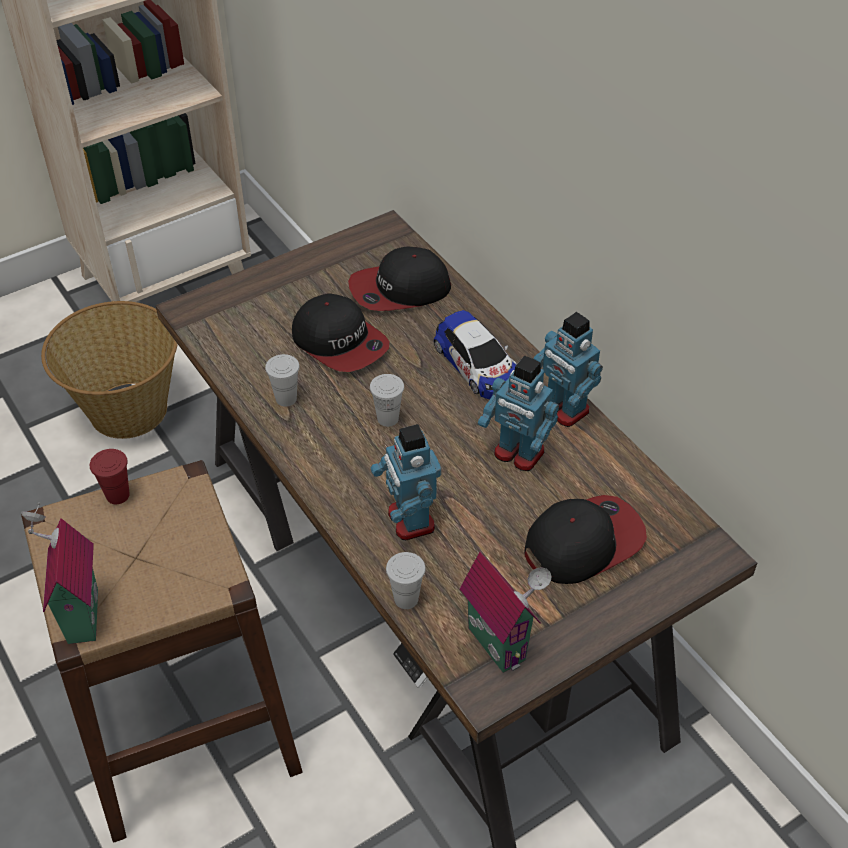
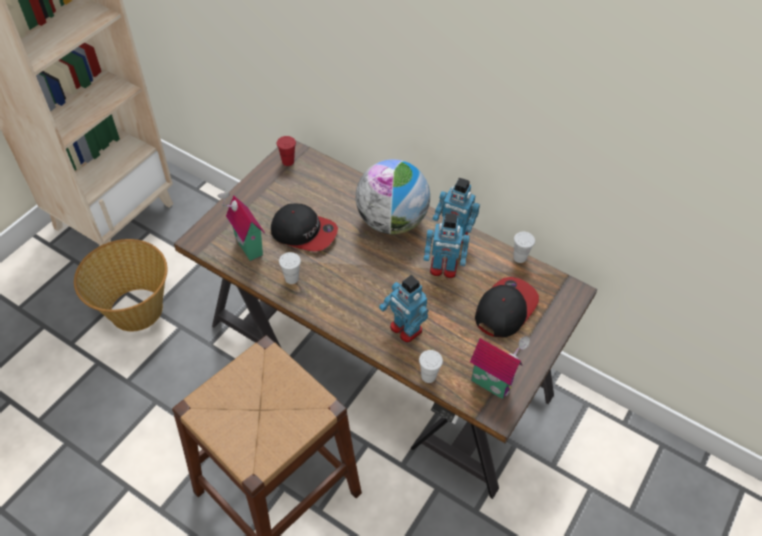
camera: 25 degrees left, 5 degrees up
toy house [21,502,98,644] -> toy house moved to [217,188,265,261]
red cup [90,449,130,504] -> red cup moved to [277,136,296,166]
cap [348,247,451,311] -> none
white cup [370,374,404,427] -> white cup moved to [513,232,535,263]
toy car [434,310,517,399] -> globe [356,159,430,234]

